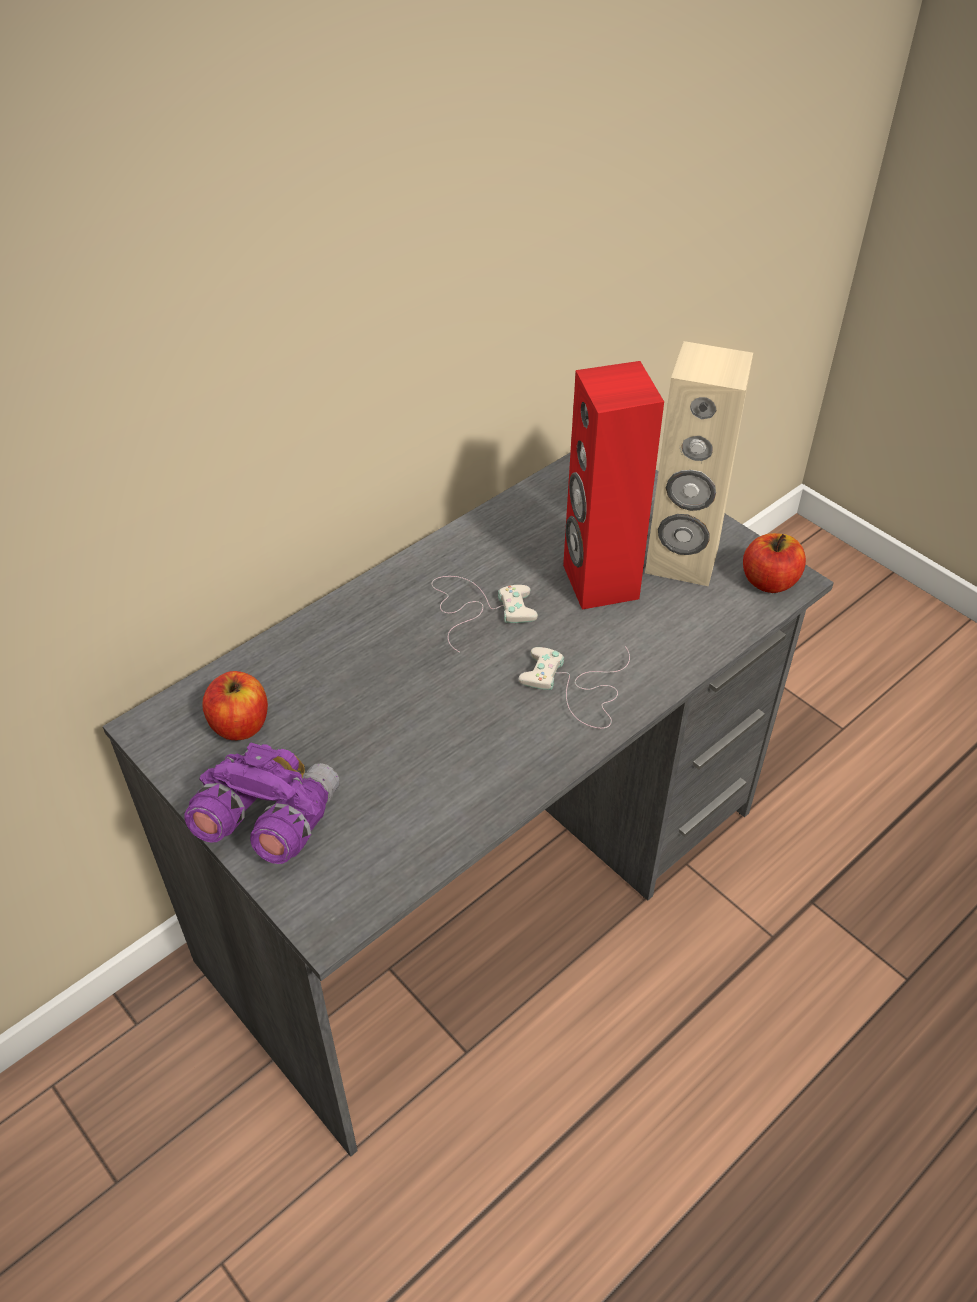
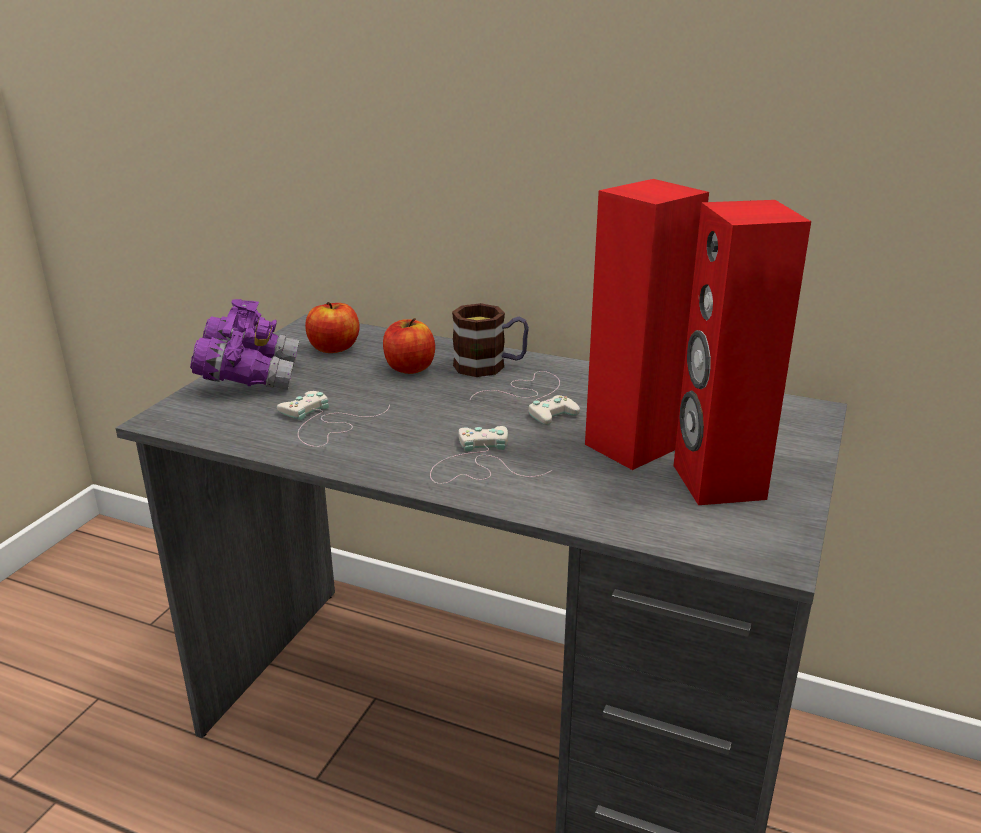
camera: 65 degrees right, 20 degrees down
beige speaker [645,341,753,586] -> red speaker [673,200,811,505]
apple [743,533,806,593] -> apple moved to [383,318,435,374]
none -> white game controller [277,391,390,447]
none -> mug [452,303,529,377]

